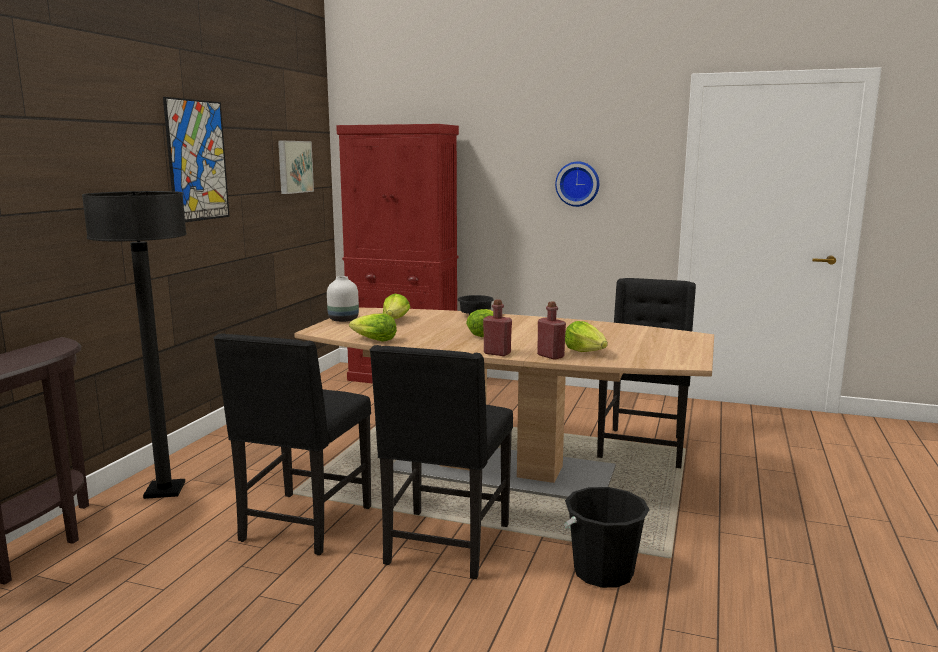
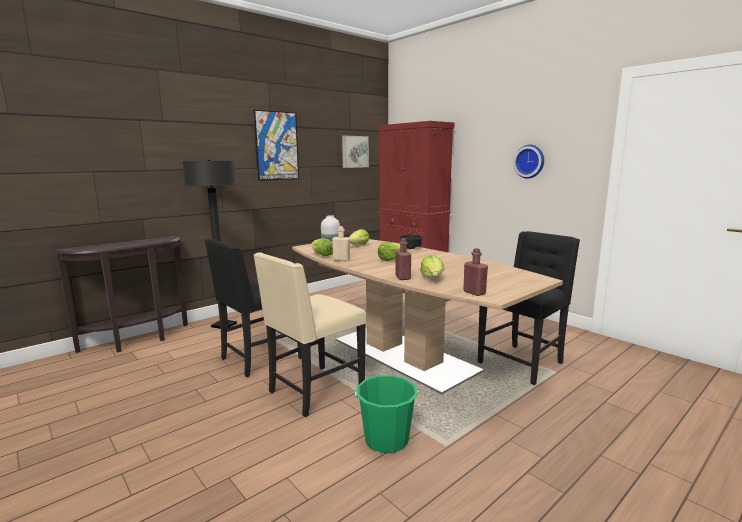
camera: 30 degrees right, 0 degrees up
black chair [370,345,513,579] -> beige chair [253,252,366,417]
red bottle [483,299,512,356] -> red bottle moved to [463,248,488,296]
black bucket [564,487,650,588] -> green bucket [355,375,418,453]
none -> beige bottle [332,226,350,261]

